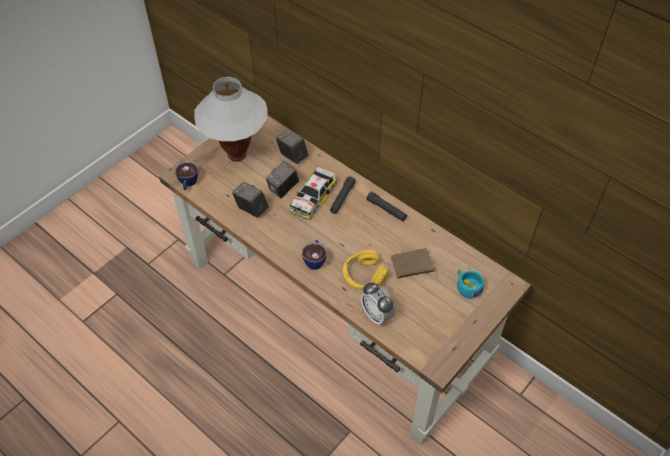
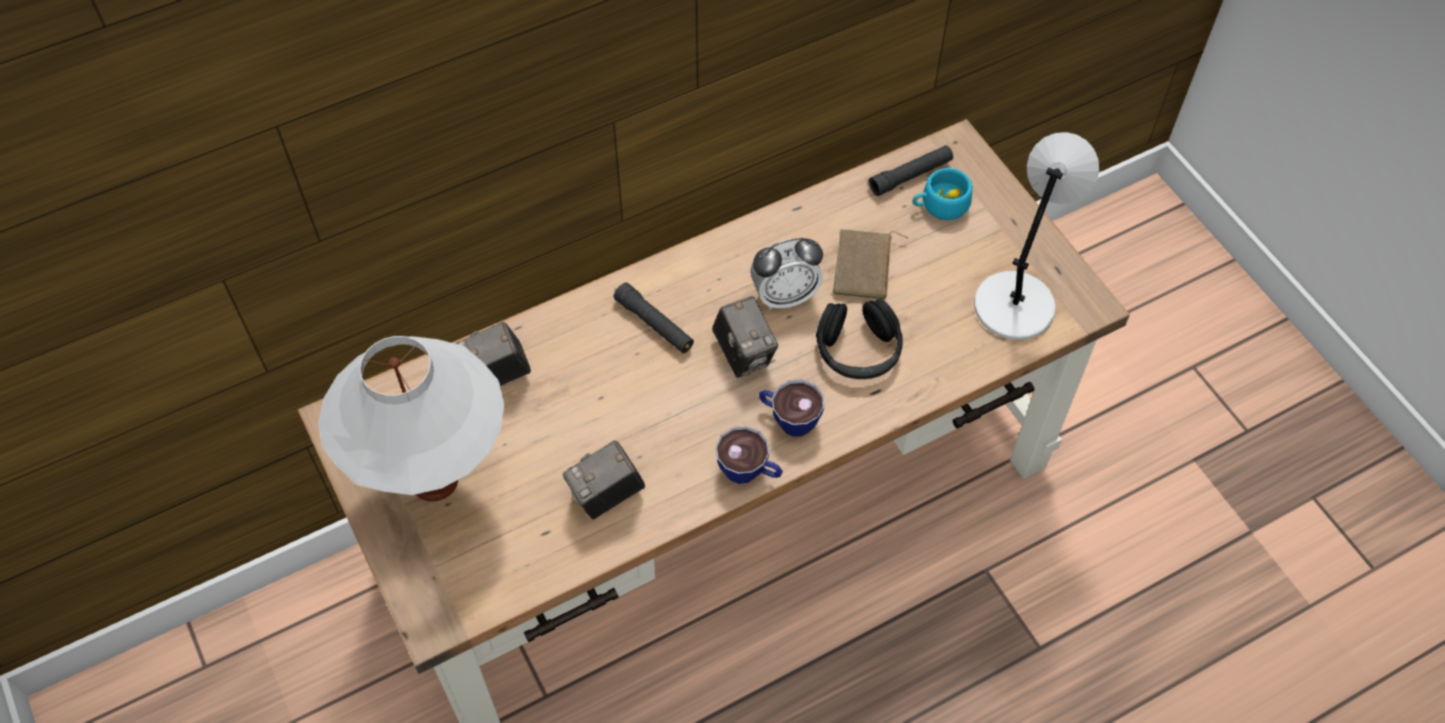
camera: 70 degrees left, 5 degrees up
cup [175,161,198,190] -> cup moved to [716,426,783,484]
camera [266,161,299,198] -> camera moved to [712,296,778,378]
toy car [289,165,337,220] -> none
yellow headphones [343,250,389,290] -> black headphones [816,299,903,379]
alarm clock [361,282,396,325] -> alarm clock moved to [750,238,823,310]
black flashlight [366,191,407,221] -> black flashlight moved to [869,145,953,196]
none -> grey table lamp [974,132,1099,340]

